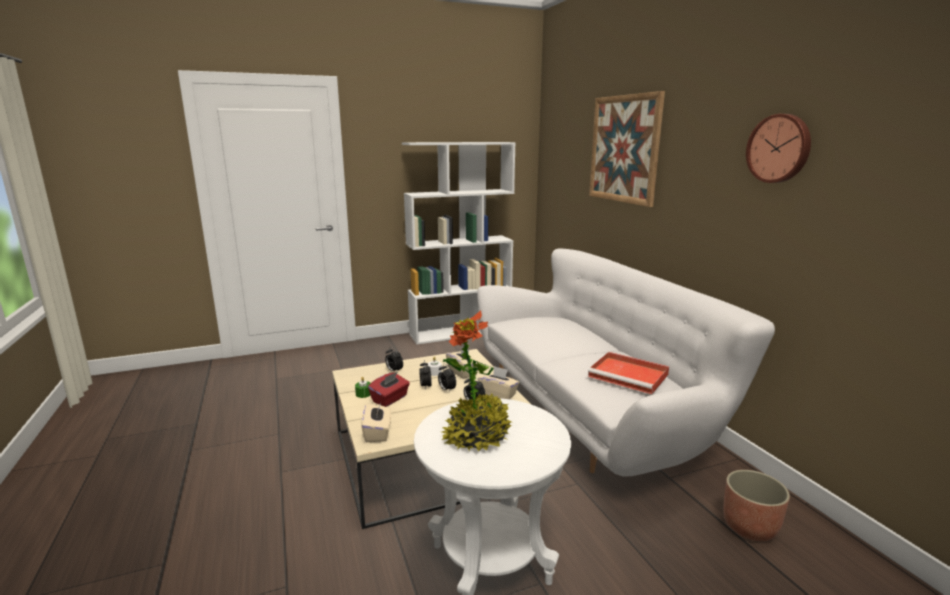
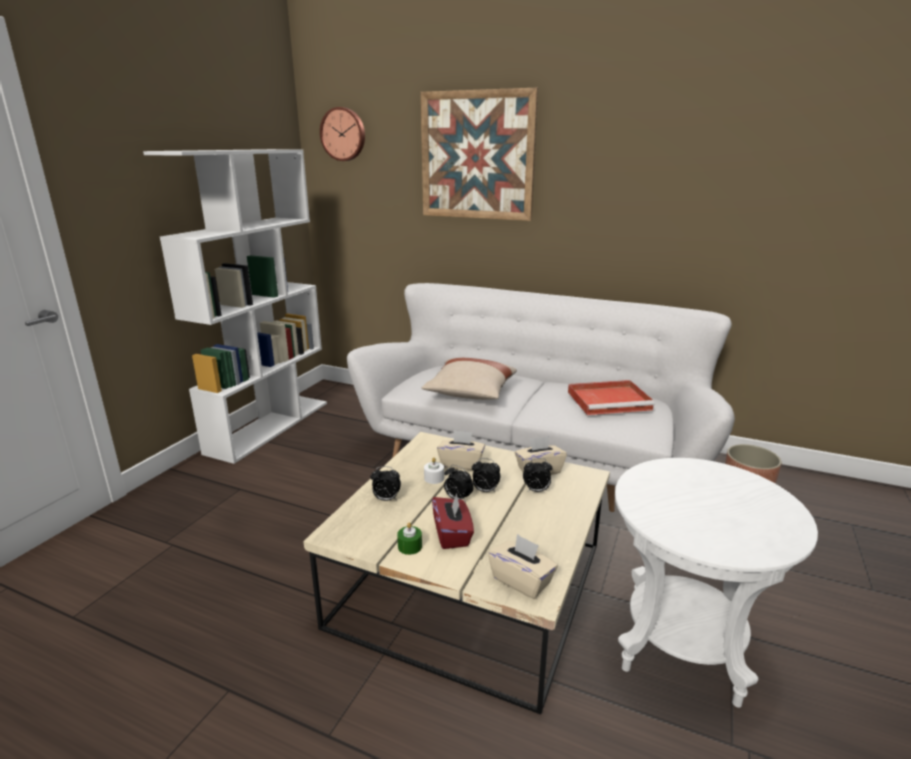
camera: 45 degrees left, 5 degrees up
potted plant [442,310,512,451] -> none
wall clock [746,114,811,183] -> wall clock moved to [320,107,365,161]
none -> beige pillow [422,358,517,400]

